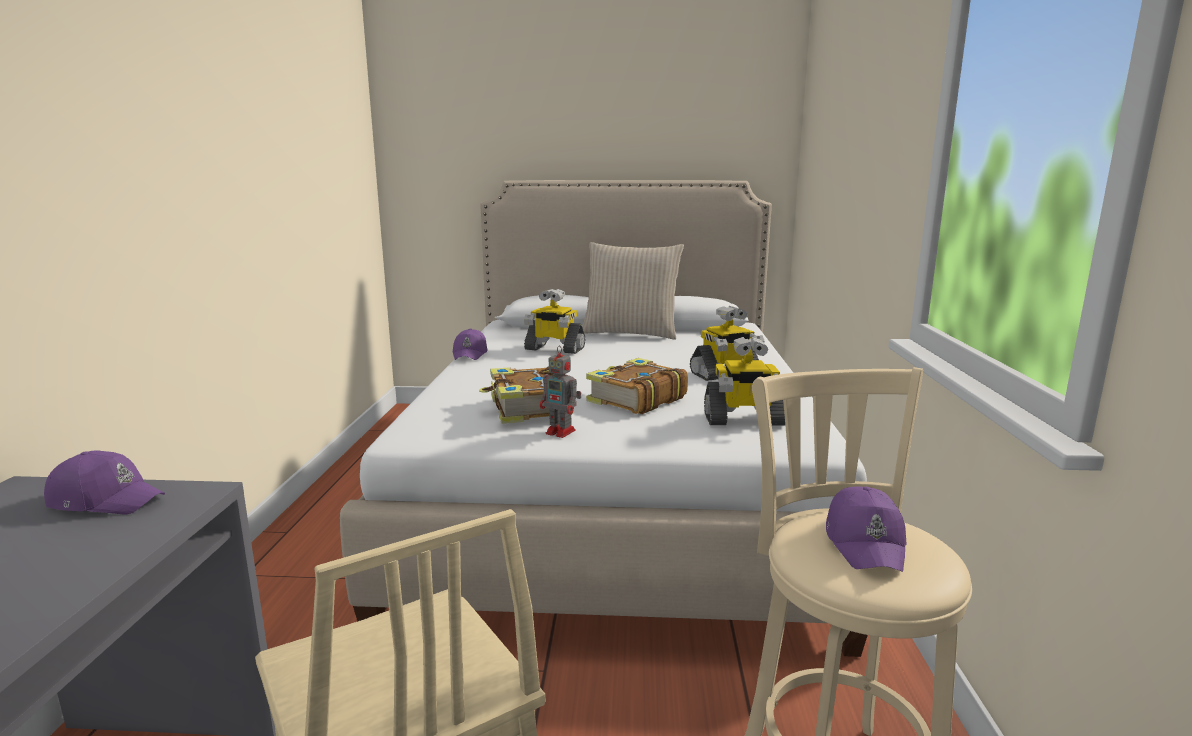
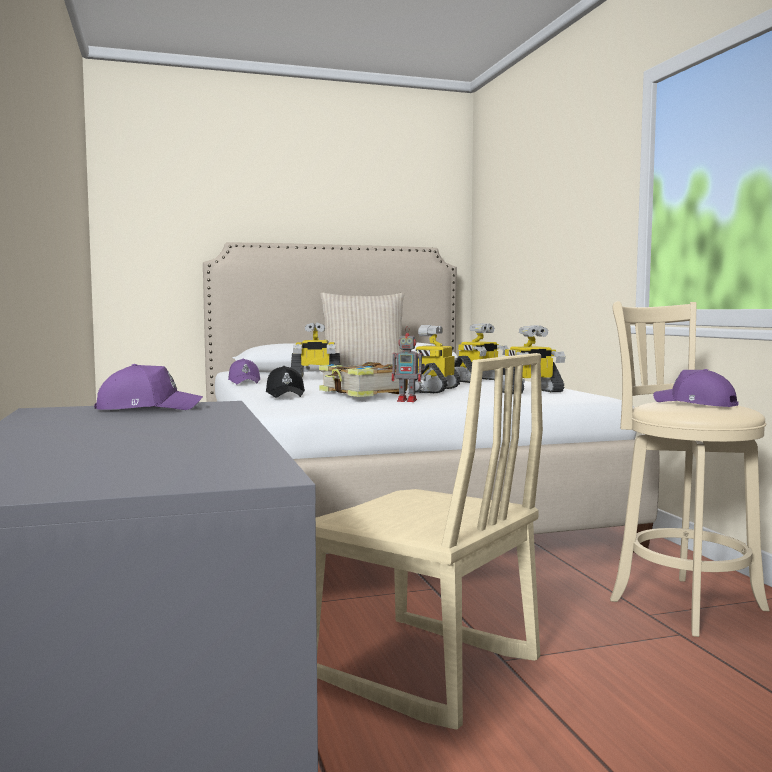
camera: 20 degrees left, 10 degrees down
book [586,358,688,414] -> toy robot [408,325,461,394]
purple cap [826,487,907,572] -> purple cap turned 150 degrees clockwise [653,369,739,407]
none -> black cap [266,366,305,398]

